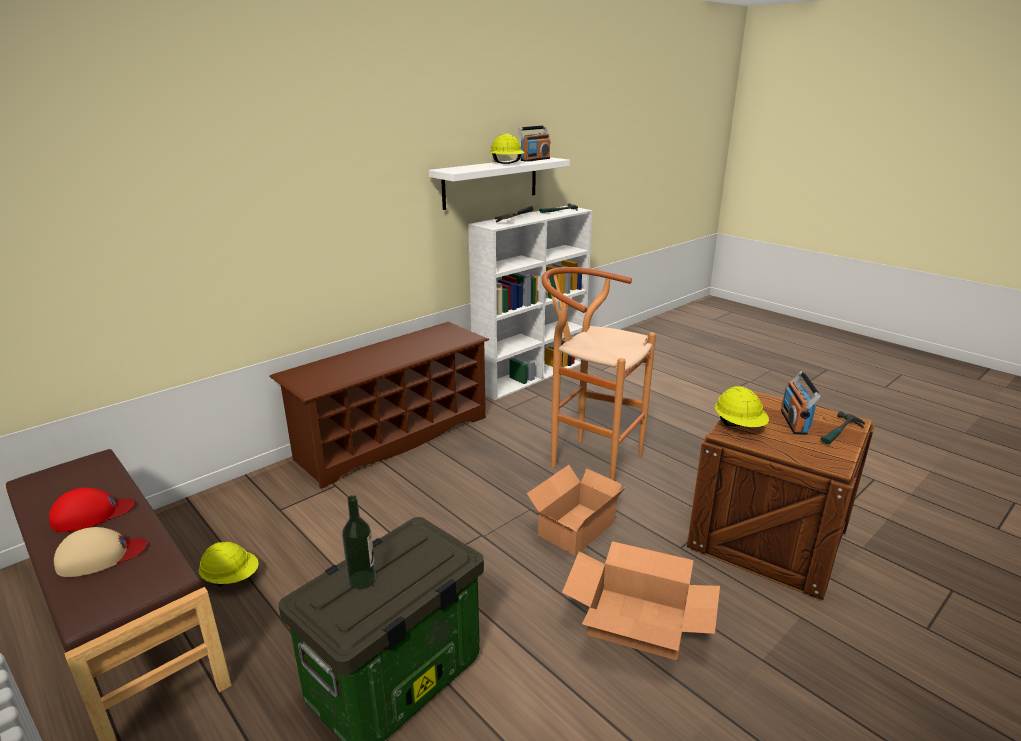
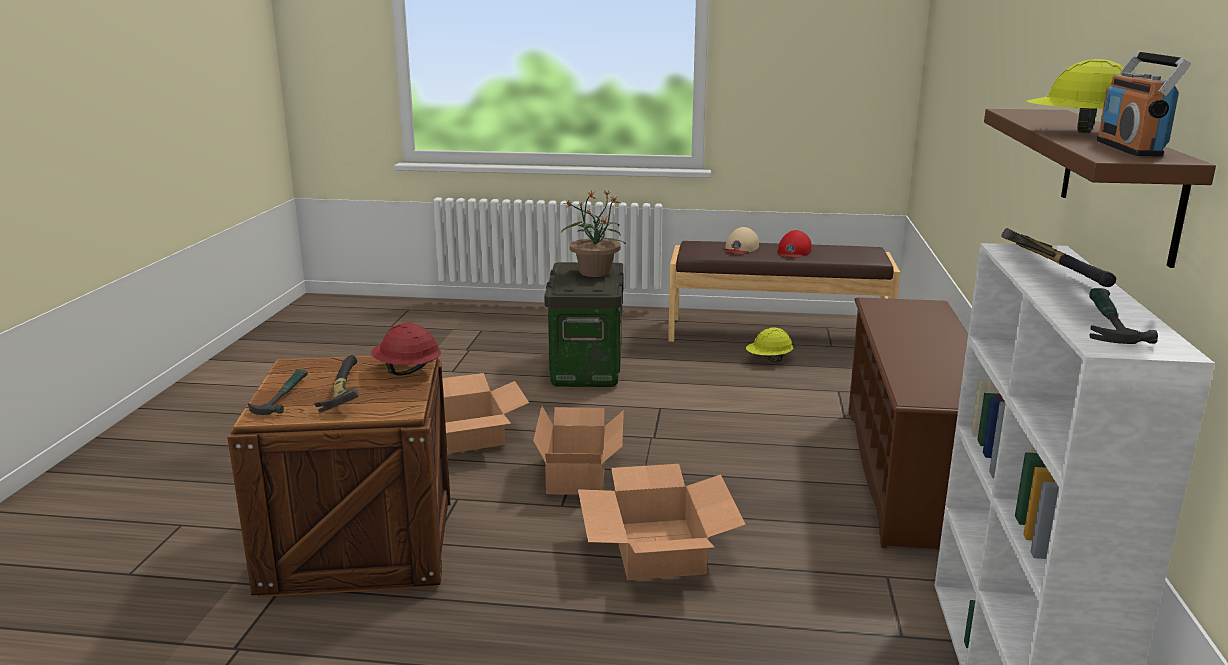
camera: 140 degrees right, 5 degrees down
bottle [342,495,376,589] -> potted plant [561,190,626,277]
white shelf [429,157,570,210] -> brown shelf [984,109,1216,268]
brown stool [541,267,656,481] -> cardboard box [578,464,746,580]
yellow hard hat [715,386,769,427] -> red hard hat [371,323,441,376]
radio [781,371,821,435] -> hammer [314,355,359,412]

